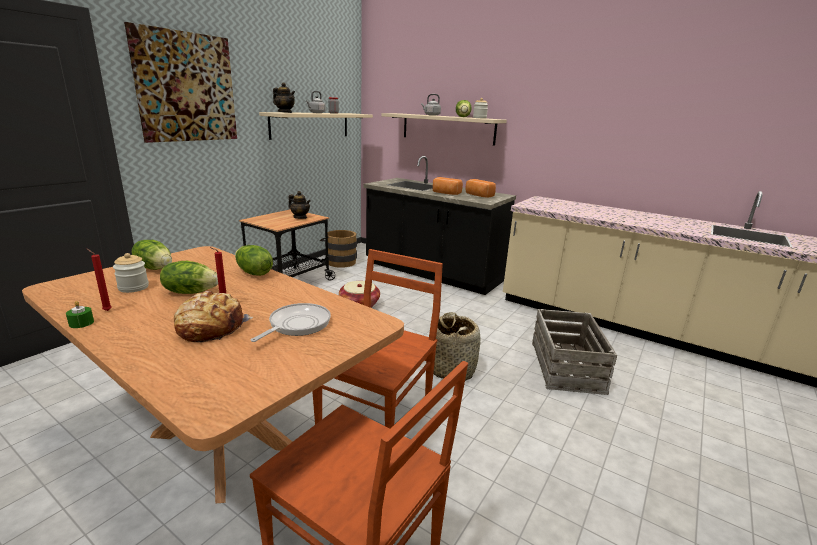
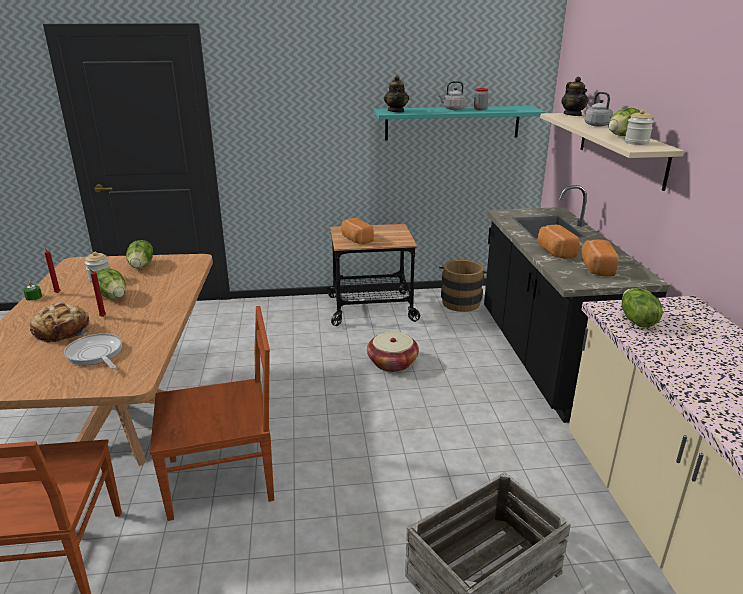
camera: 50 degrees right, 5 degrees up
picture [124,22,237,143] -> none
lettuce [235,245,273,276] -> lettuce moved to [622,288,663,327]
frying pan [250,303,331,342] -> frying pan turned 120 degrees counterclockwise [64,333,122,369]
beige shelf [259,112,373,140] -> turquoise shelf [374,106,546,141]
teapot [289,191,311,219] -> teapot moved to [561,77,589,116]
basket [433,312,480,381] -> none
none -> bread [341,218,374,244]

